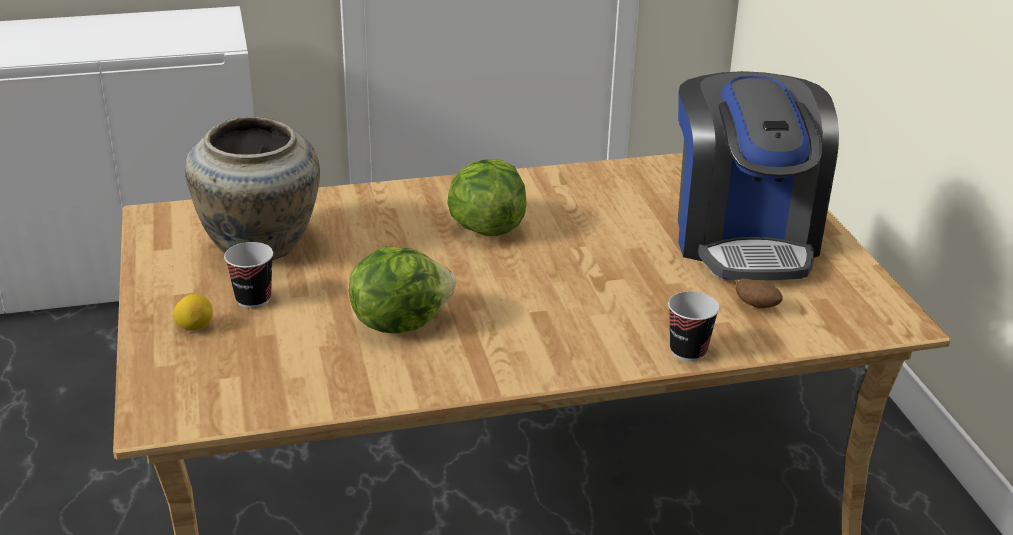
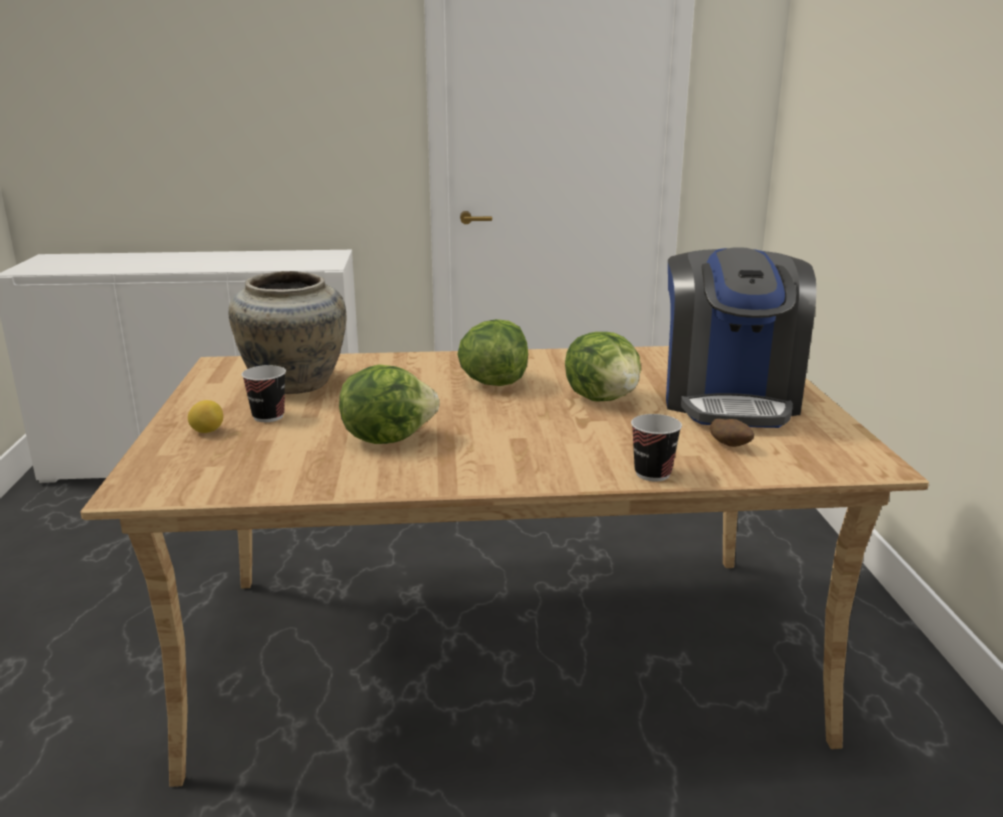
camera: 10 degrees right, 10 degrees down
none -> lettuce [565,332,641,402]

